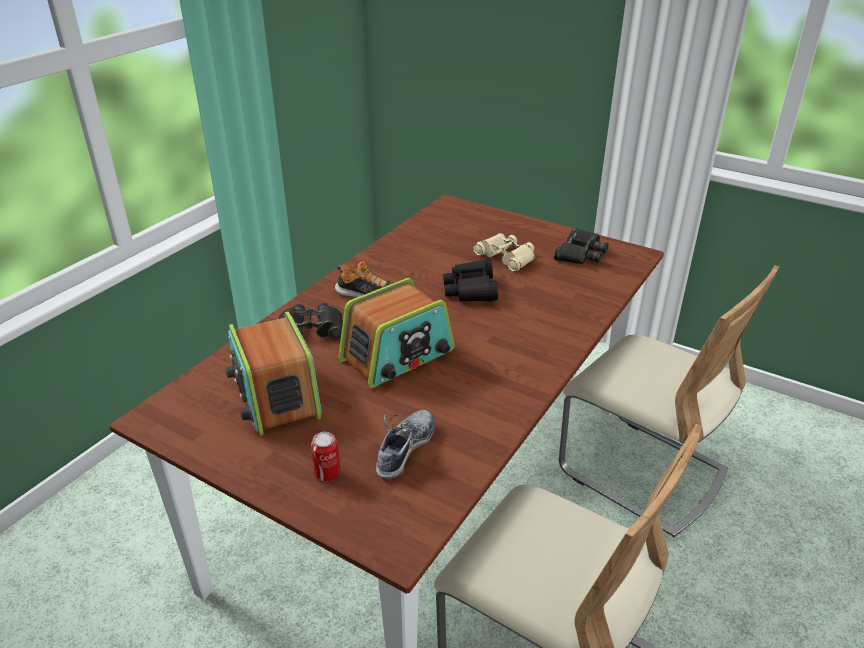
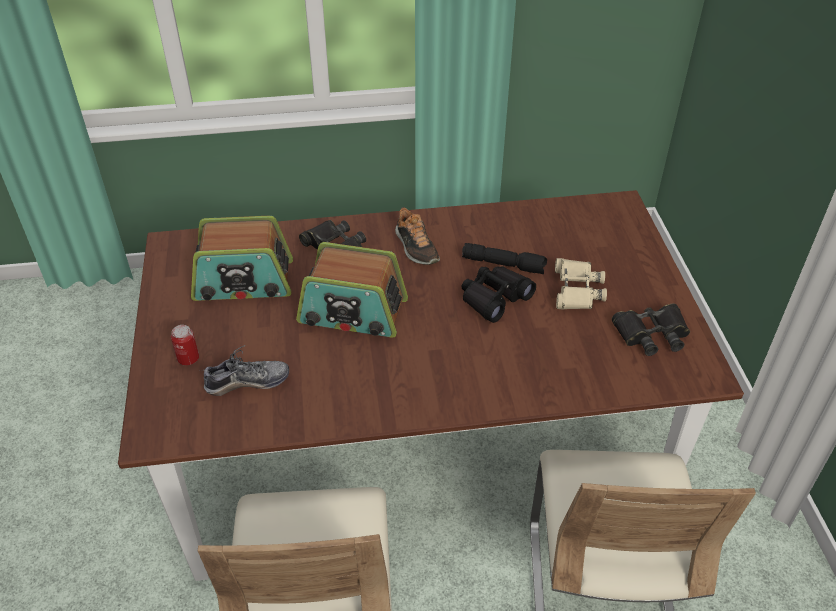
camera: 50 degrees right, 10 degrees up
radio [225,312,322,436] -> radio turned 120 degrees counterclockwise [191,216,293,301]
none -> black flashlight [462,243,547,274]

